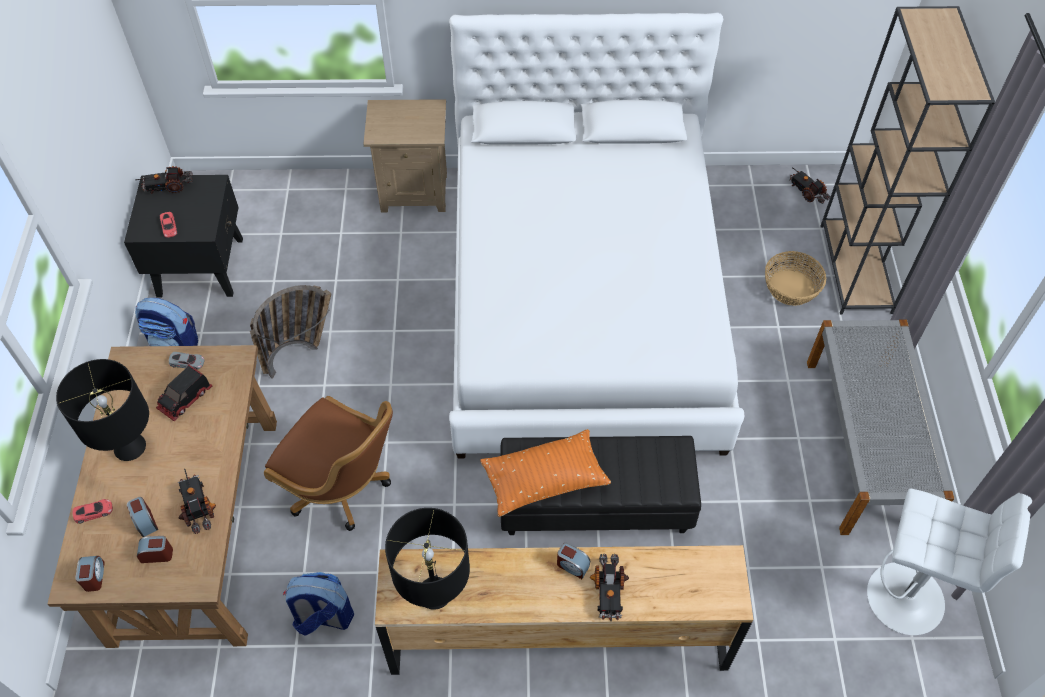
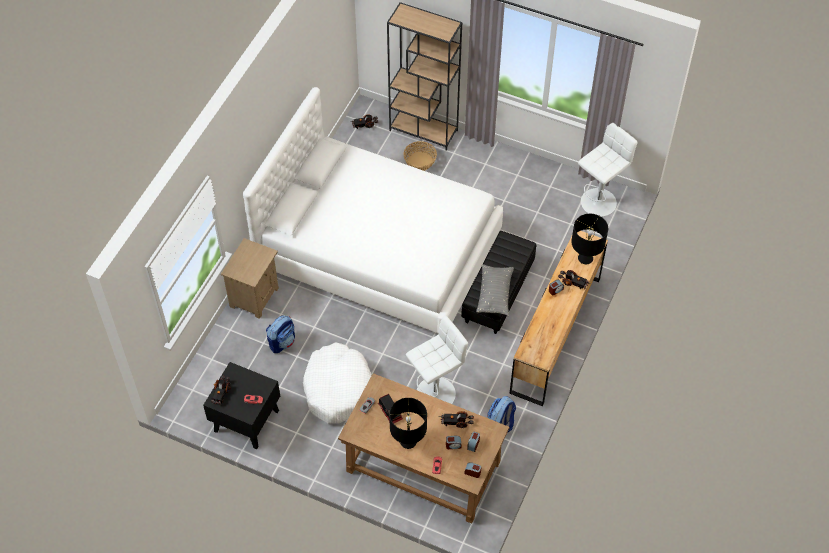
camera: 65 degrees left, 0 degrees up
backpack [135,298,198,346] -> backpack moved to [266,315,295,353]
basket [250,285,332,379] -> white dog bed [303,342,372,424]
brown office chair [264,396,393,531] -> white stool [406,316,468,404]
black table lamp [385,508,470,610] -> black table lamp moved to [571,214,608,264]
orange pillow [480,429,611,517] -> grey pillow [476,264,514,316]
grey bench [807,319,955,535] -> none

